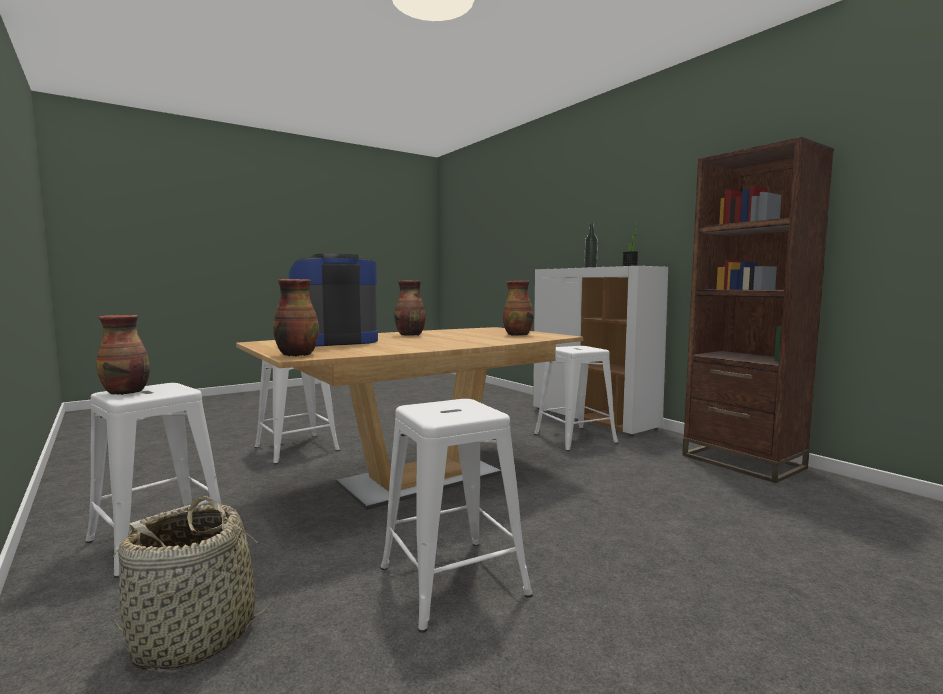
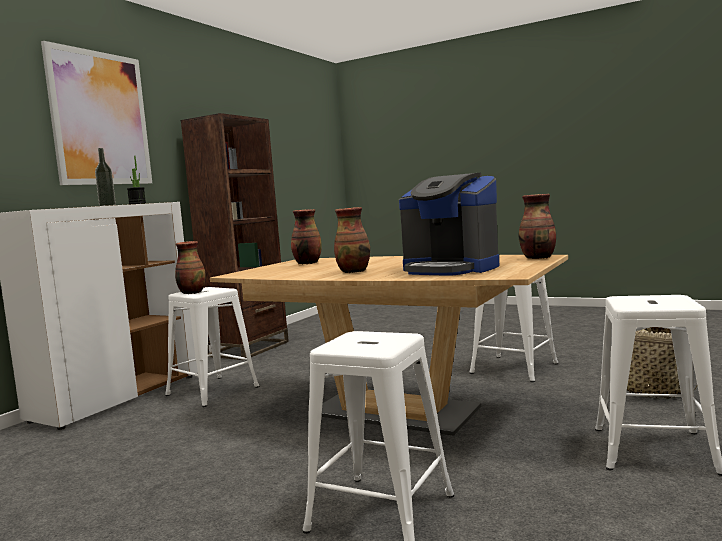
camera: 115 degrees left, 0 degrees up
vase [96,315,150,395] -> vase moved to [175,241,206,294]
none -> picture [41,41,152,185]

